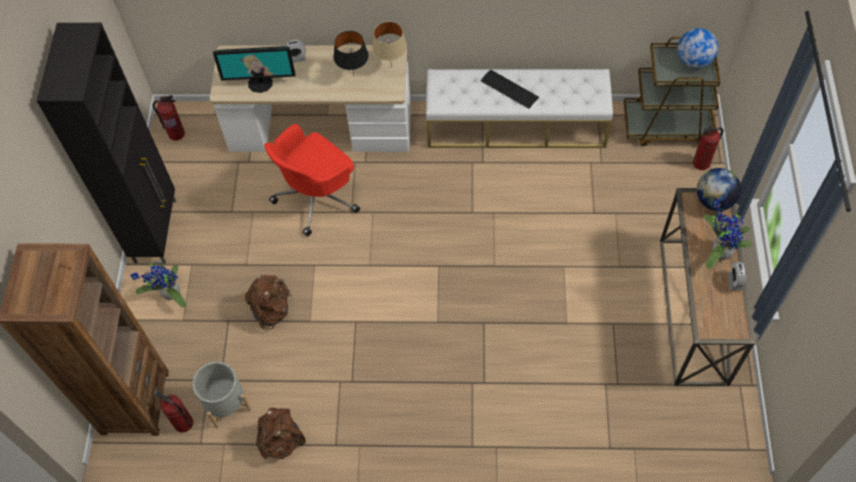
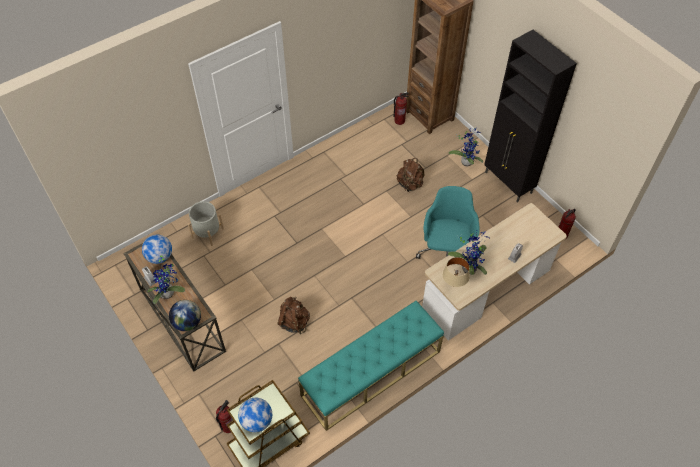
camera: 140 degrees right, 5 degrees down
grey planter [192,362,251,428] -> grey planter moved to [188,201,224,246]
monitor [213,46,295,93] -> none
brown backpack [256,407,306,459] -> brown backpack moved to [277,297,310,334]
red office chair [264,124,360,236] -> turquoise office chair [416,186,480,259]
black table lamp [334,31,369,75] -> potted plant [448,231,489,275]
white bench [426,69,613,148] -> turquoise bench [298,301,444,431]
keyboard [481,70,539,108] -> none
none -> globe [142,235,172,264]

